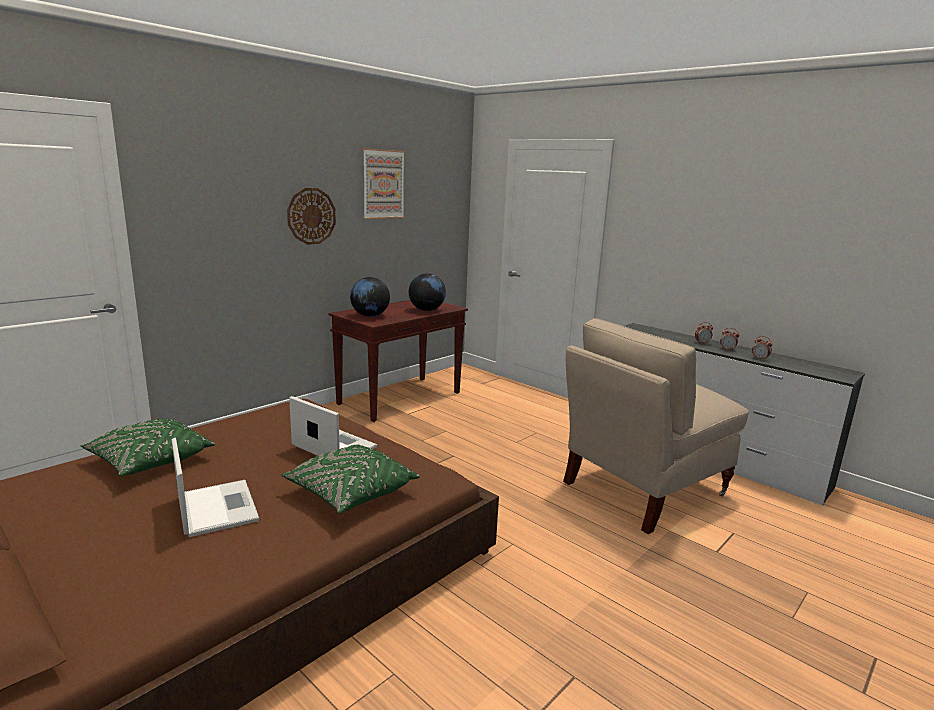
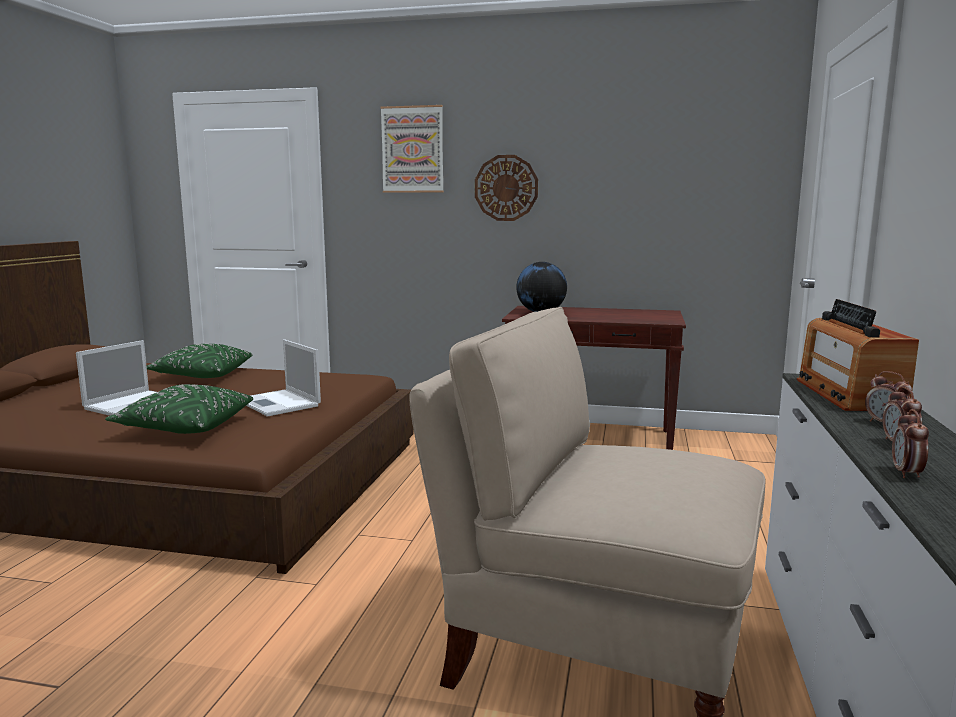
camera: 60 degrees right, 5 degrees down
laptop [289,396,377,456] -> laptop turned 135 degrees clockwise [246,339,321,417]
picture [363,148,405,219] -> picture moved to [380,105,444,193]
globe [409,273,446,311] -> none
none -> radio [797,299,919,411]

